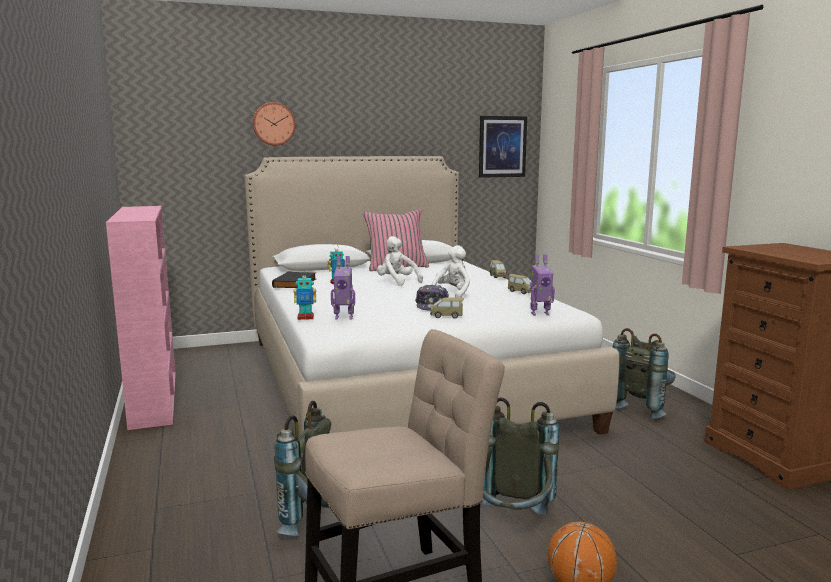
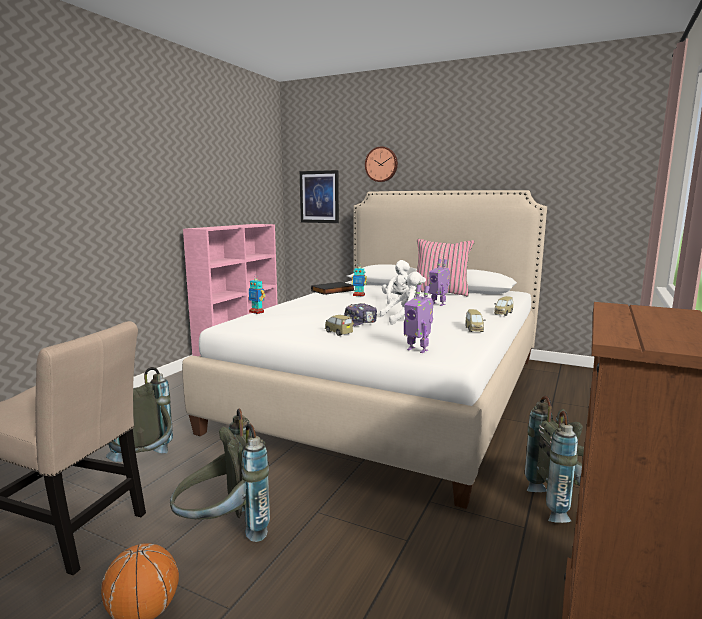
camera: 45 degrees right, 0 degrees up
toy robot [331,256,355,319] -> toy robot moved to [429,259,450,306]
picture [479,116,527,178] -> picture moved to [300,170,339,223]

